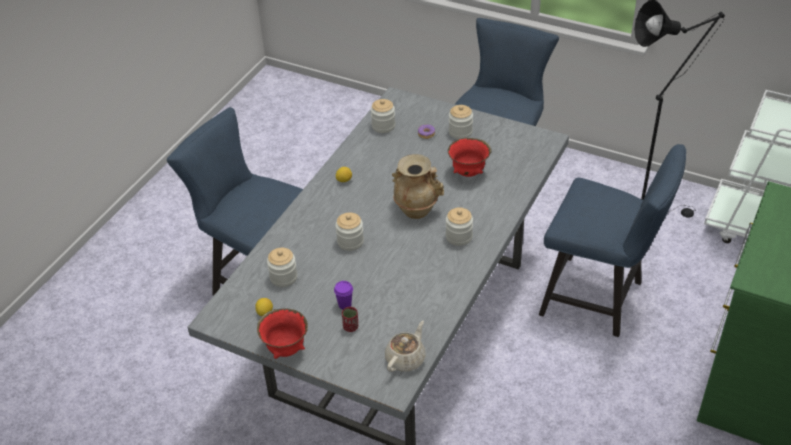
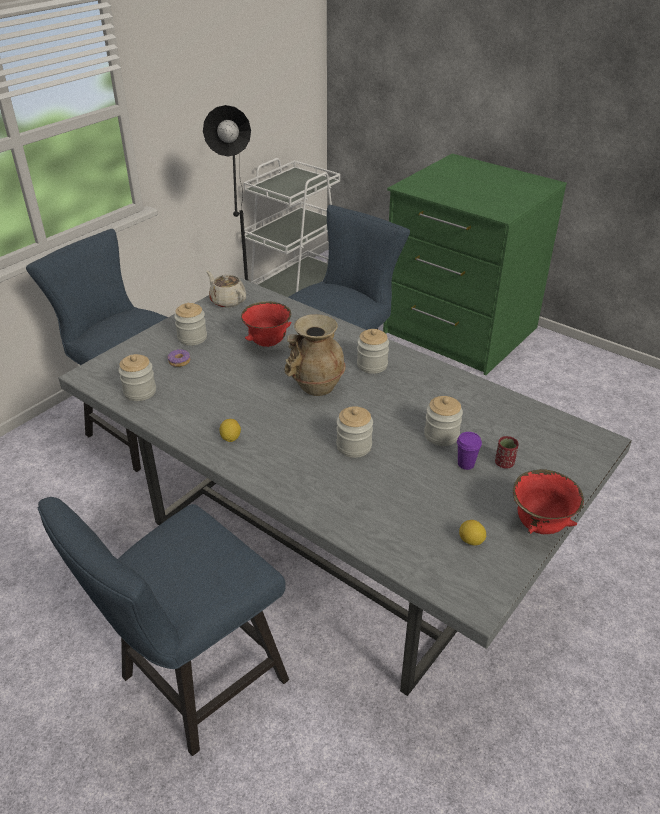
camera: 80 degrees left, 5 degrees down
jar [267,248,297,287] -> jar moved to [424,396,463,446]
beige teapot [385,321,426,372] -> beige teapot moved to [206,270,246,308]

